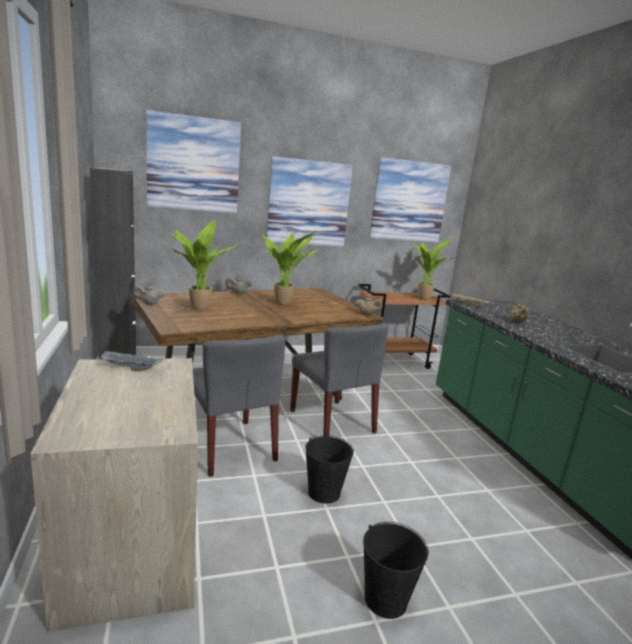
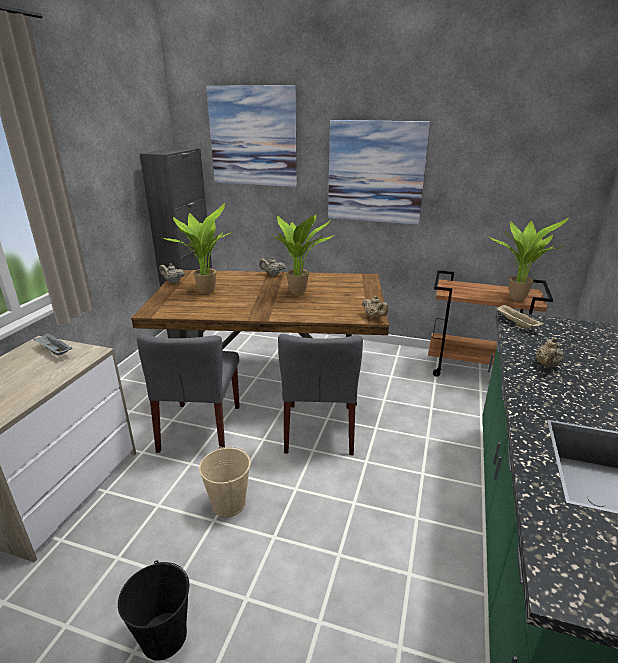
camera: 35 degrees right, 10 degrees up
black bucket [305,435,354,504] -> beige bucket [199,446,251,517]
picture [369,157,451,243] -> none

